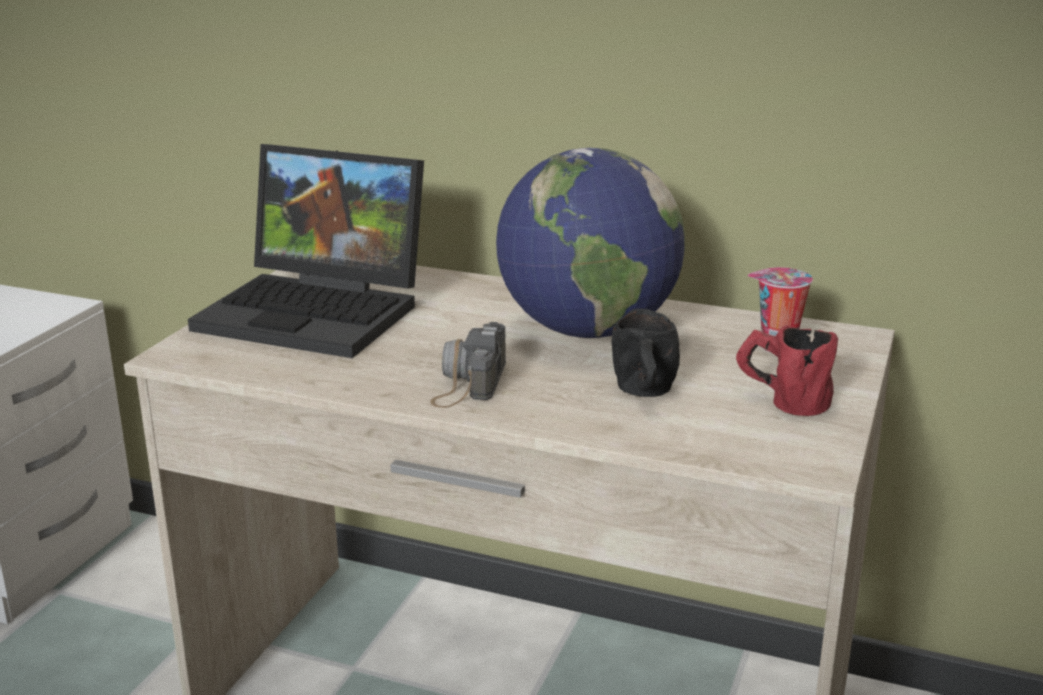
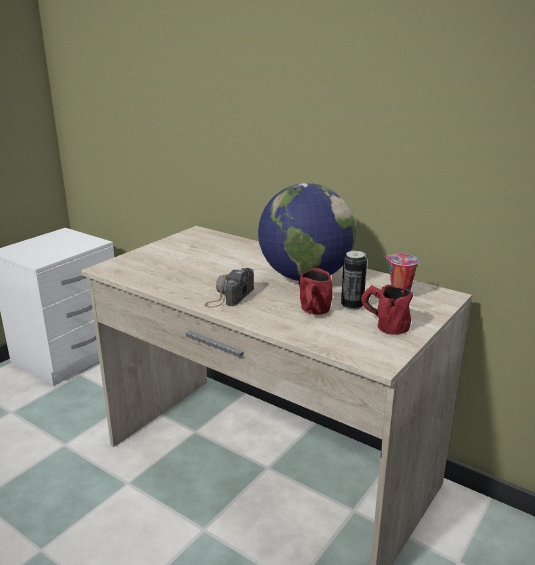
camera: 15 degrees right, 0 degrees up
laptop [188,144,424,358] -> none
black mug [612,308,680,397] -> red mug [299,268,333,315]
none -> can [341,251,367,310]

